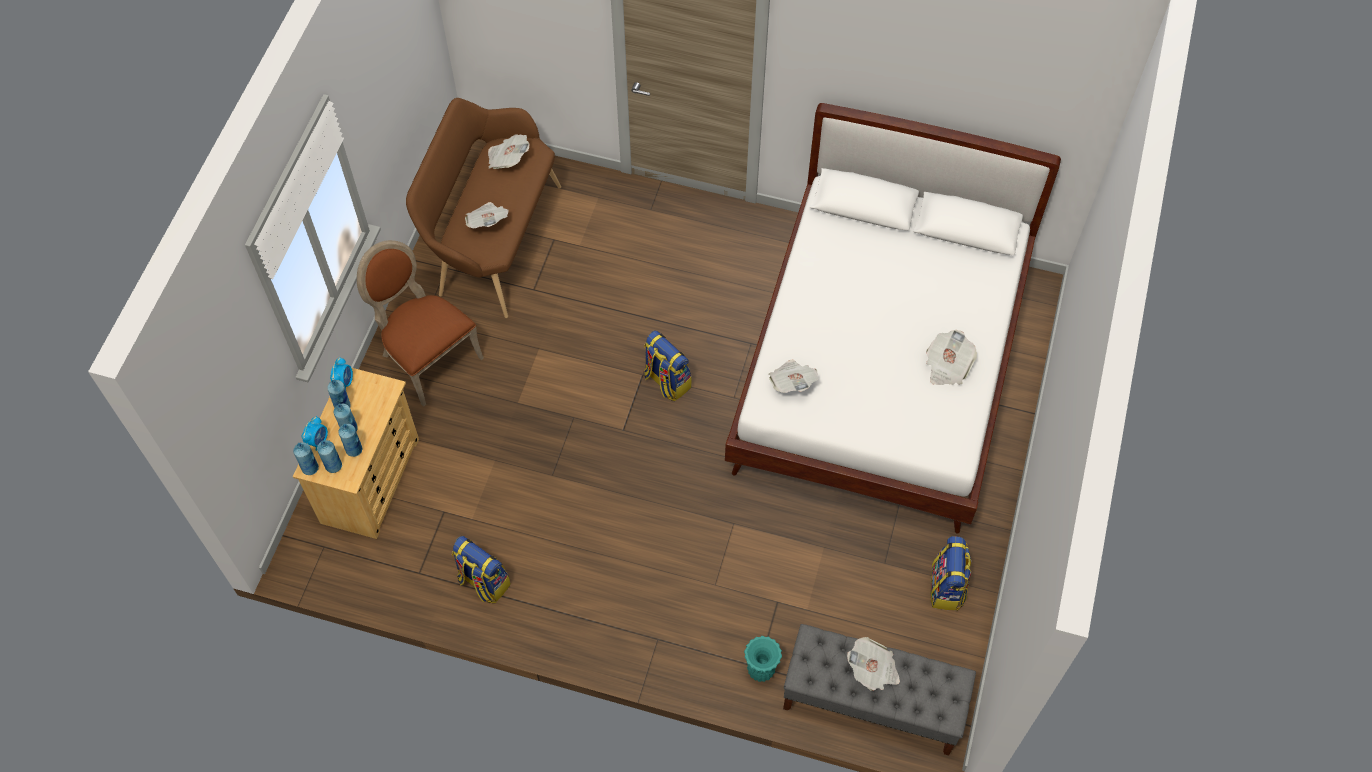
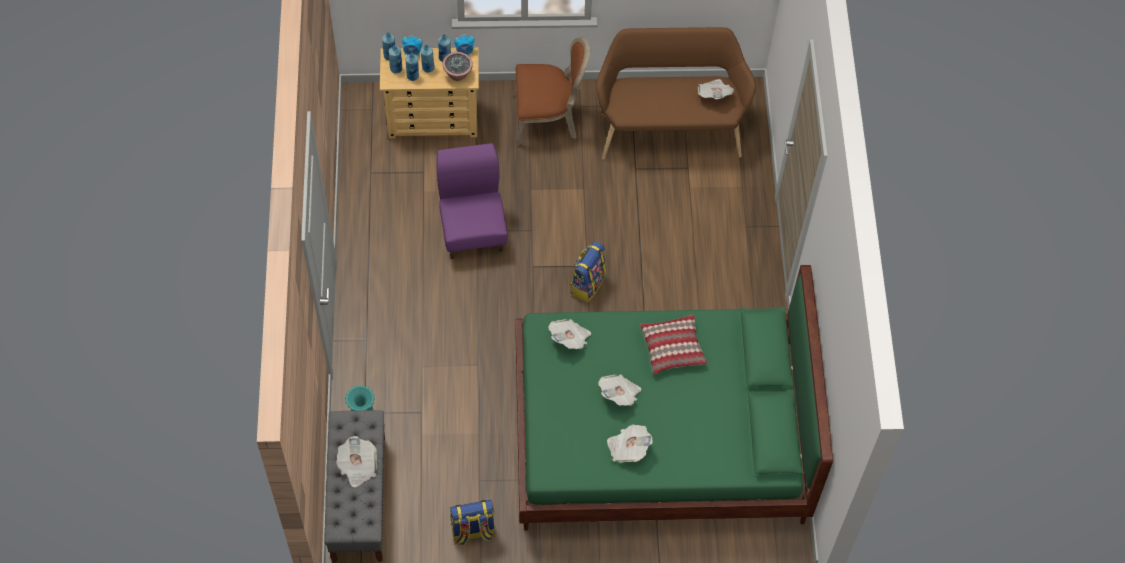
camera: 70 degrees right, 0 degrees up
brown chair [357,240,484,407] -> brown chair turned 60 degrees clockwise [514,37,590,146]
backpack [452,536,511,603] -> none
newspaper [465,202,509,228] -> newspaper moved to [598,374,641,406]
white bed [725,103,1061,534] -> green bed [515,265,833,531]
none -> purple chair [436,143,508,259]
none -> potted plant [443,52,473,81]
none -> pillow [640,314,708,374]

